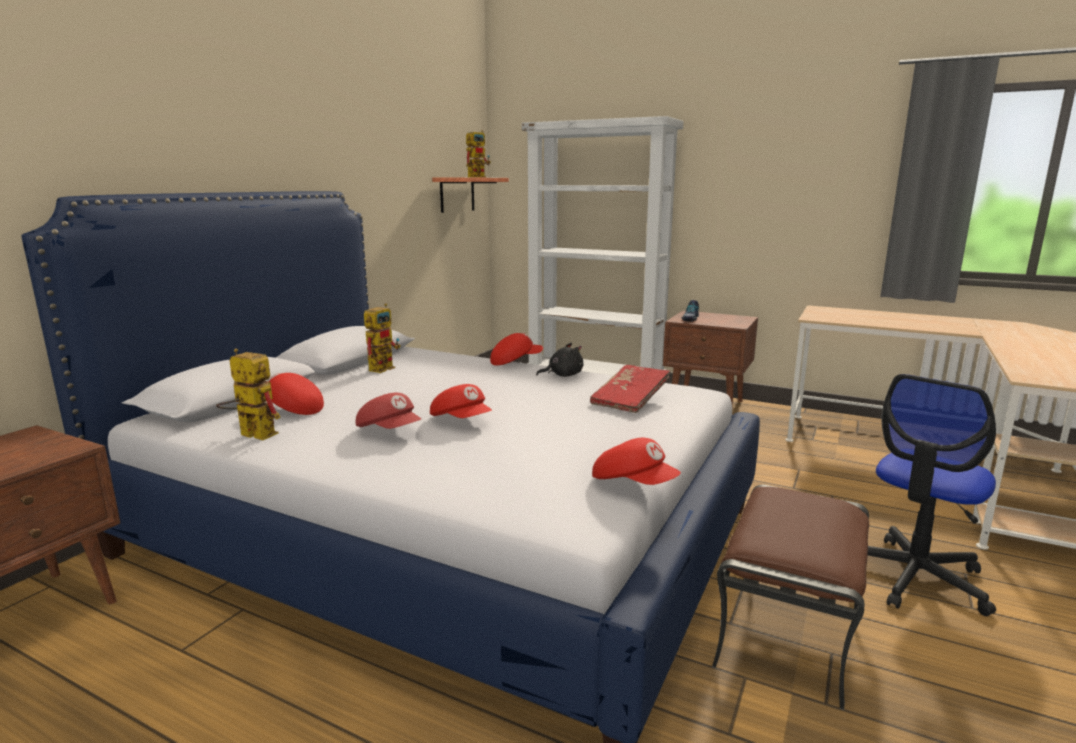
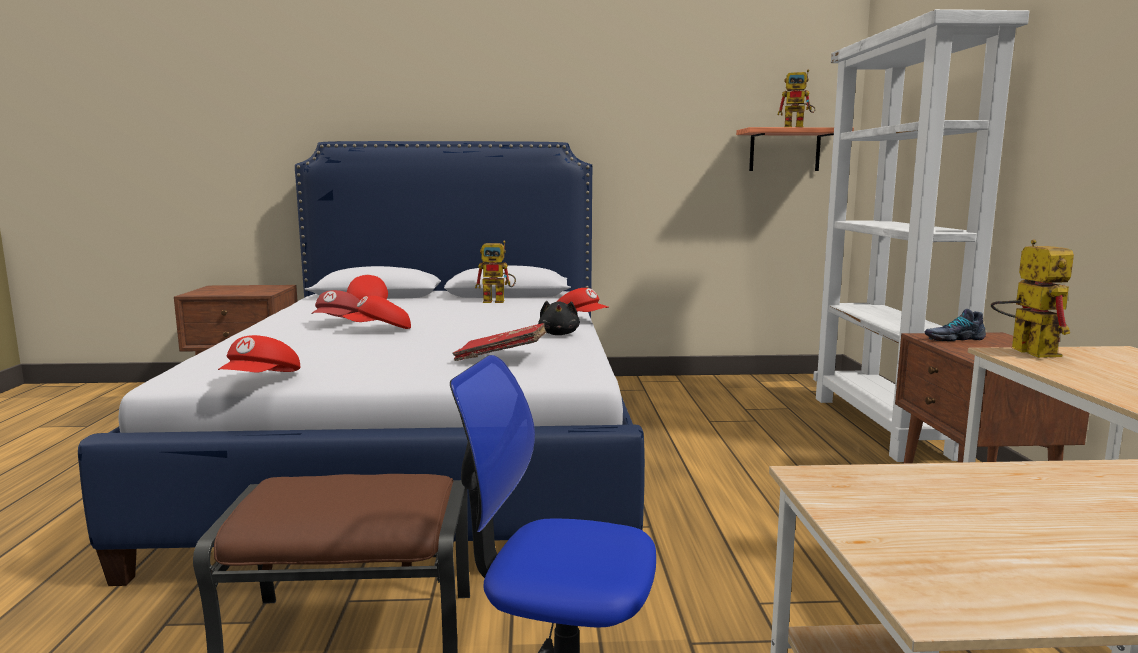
camera: 60 degrees right, 5 degrees down
toy robot [216,348,280,440] -> toy robot moved to [991,240,1074,358]
red cap [430,384,492,418] -> red cap turned 45 degrees clockwise [343,295,411,329]
black plush toy [536,343,583,377] -> black plush toy turned 45 degrees clockwise [538,301,580,335]

